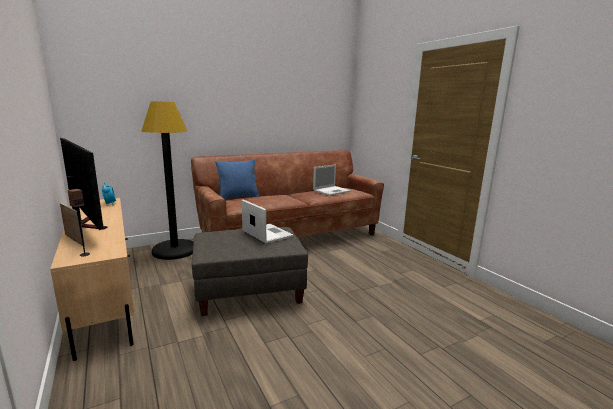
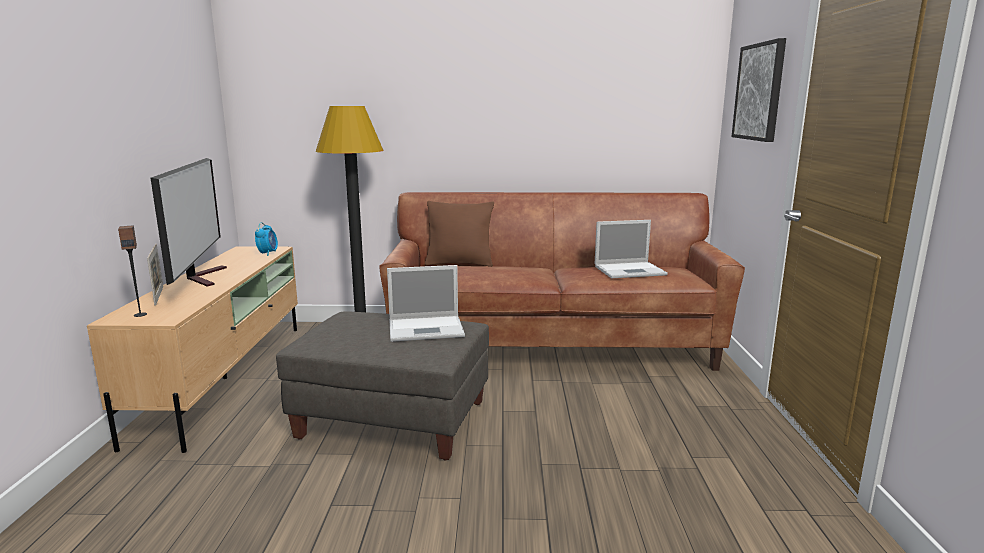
camera: 30 degrees right, 0 degrees up
blue pillow [215,159,259,199] -> brown pillow [425,201,494,267]
laptop [242,200,293,244] -> laptop turned 90 degrees clockwise [387,265,465,342]
none -> picture [731,38,786,142]

